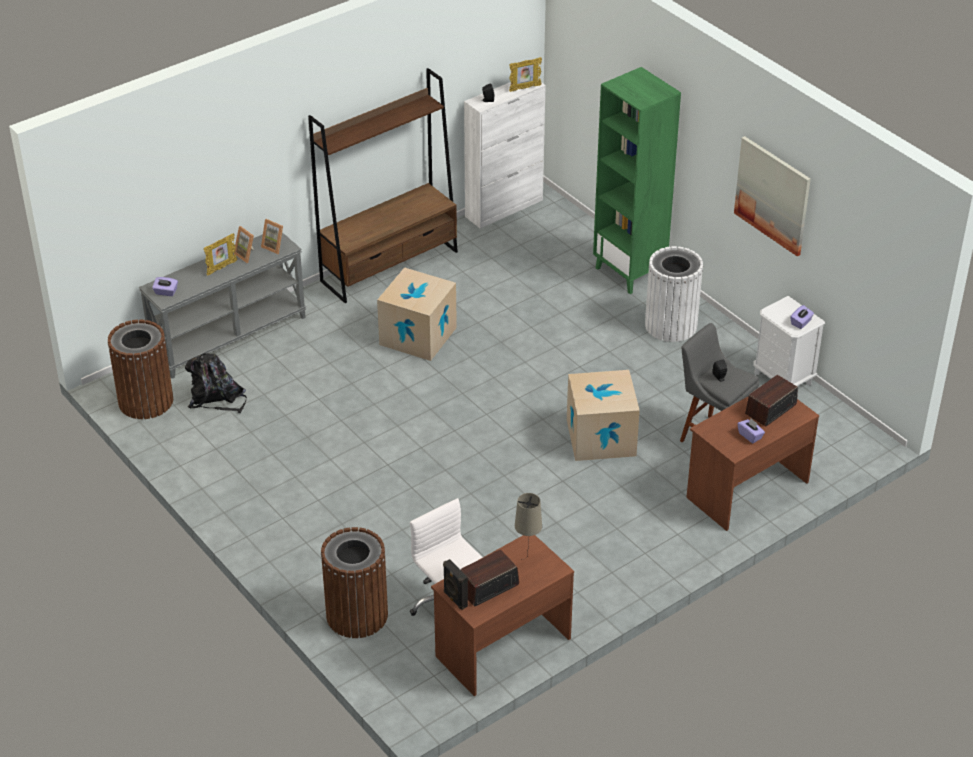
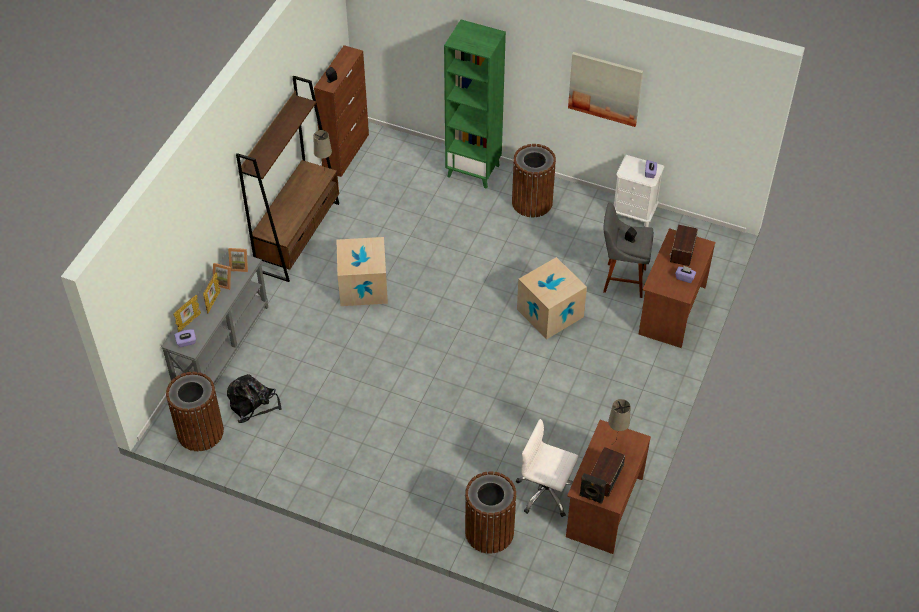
camera: 30 degrees left, 10 degrees up
white cabinet [464,80,546,229] -> brown cabinet [314,45,369,177]
picture frame [509,57,542,92] -> picture frame moved to [173,295,201,332]
white trash can [645,246,703,342] -> brown trash can [512,144,556,217]
none -> beige table lamp [314,130,332,168]

